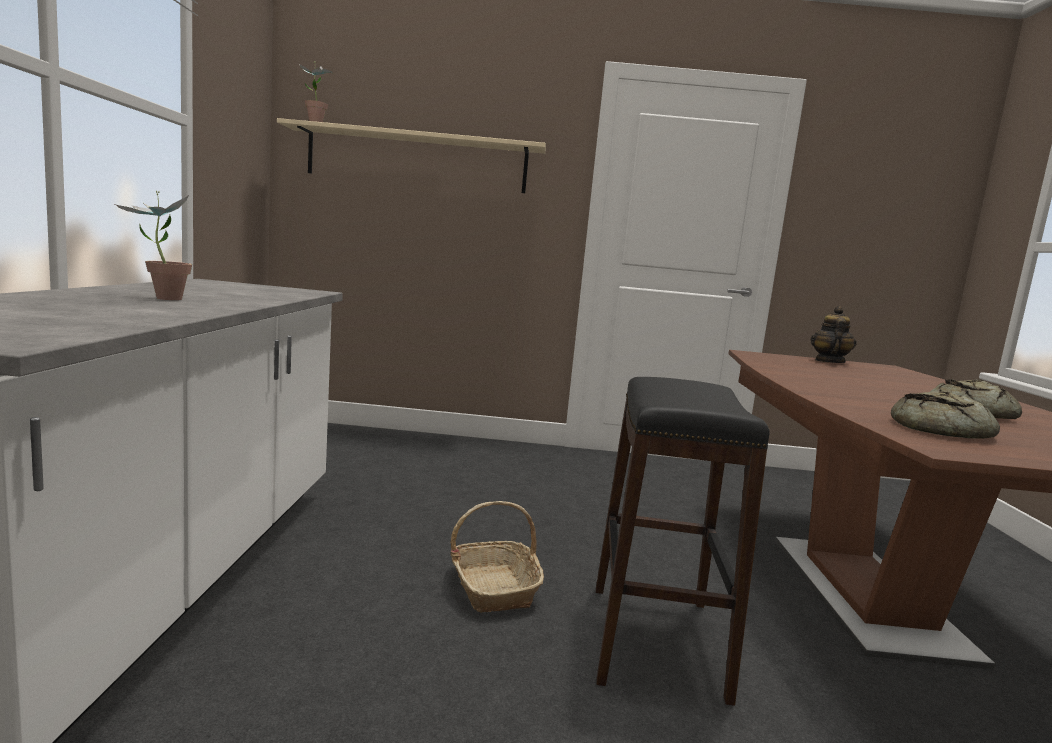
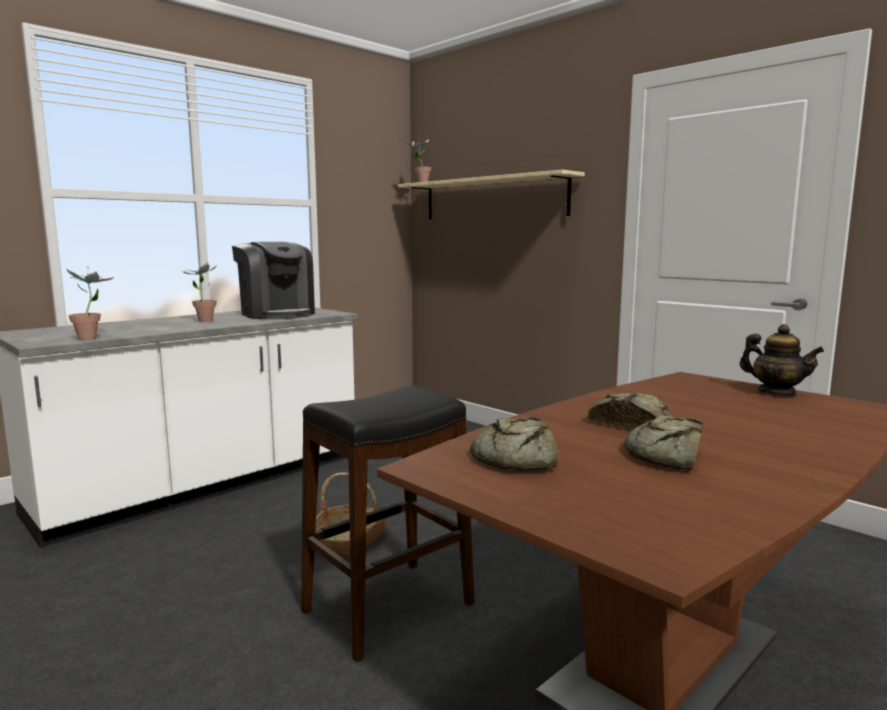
camera: 45 degrees right, 0 degrees up
teapot [811,306,857,363] -> teapot turned 75 degrees clockwise [739,324,824,396]
none -> potted plant [66,266,114,340]
none -> coffee machine [232,242,315,319]
none -> bread [588,393,672,430]

